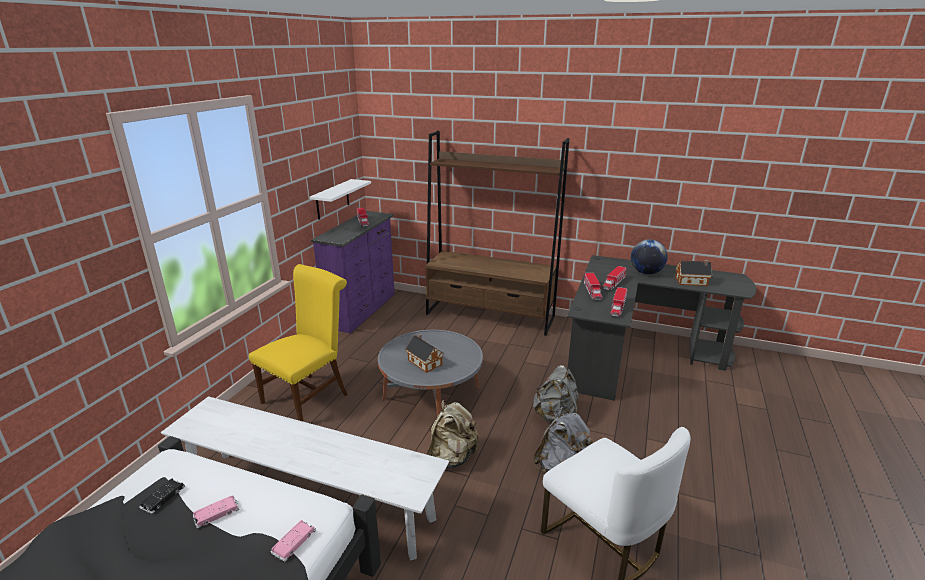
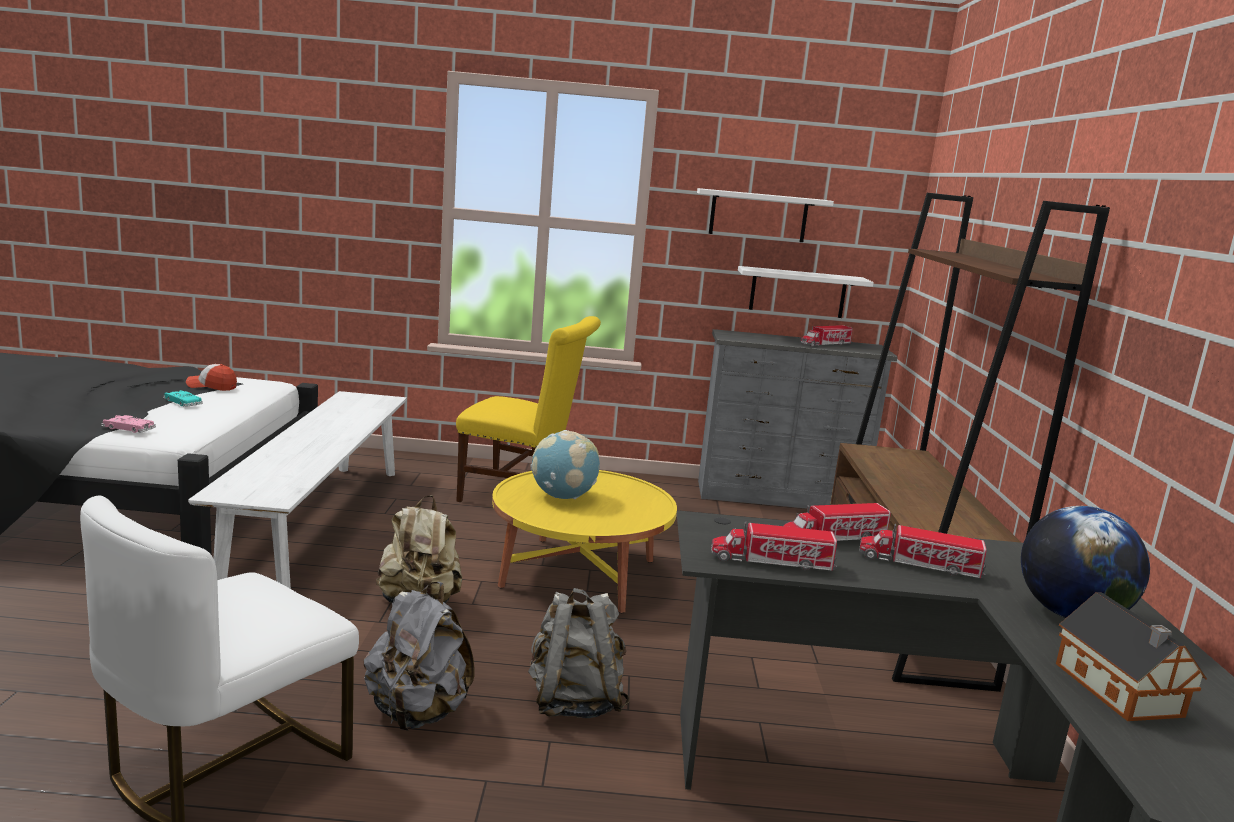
camera: 70 degrees right, 10 degrees down
black toy car [139,478,185,514] -> cap [186,364,237,391]
pink toy car [193,495,239,528] -> turquoise toy car [163,390,203,407]
purple dresser [311,211,395,334] -> grey dresser [698,329,898,509]
grey coffee table [378,330,483,417] -> yellow coffee table [492,470,677,613]
toy house [405,334,444,373] -> globe [531,430,600,499]
none -> white shelf [697,188,834,242]

